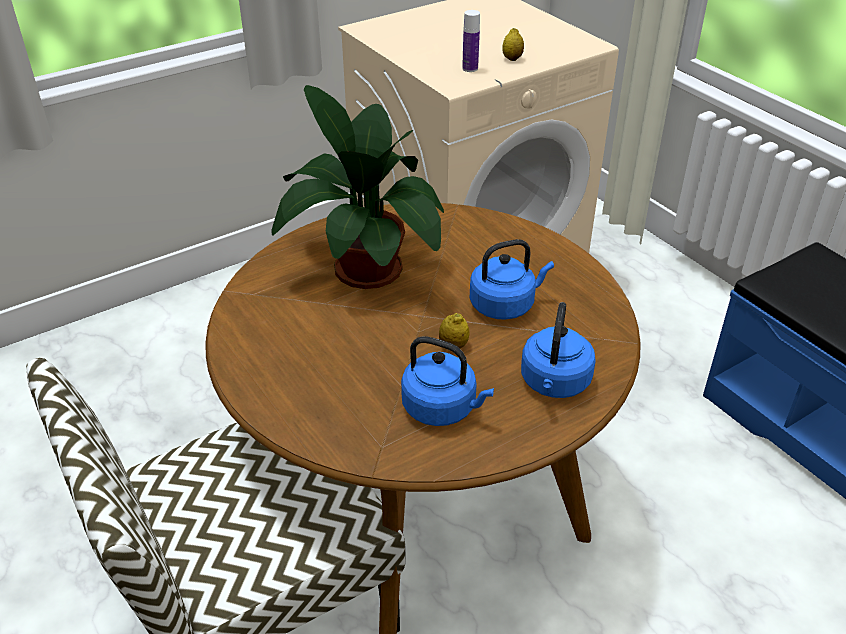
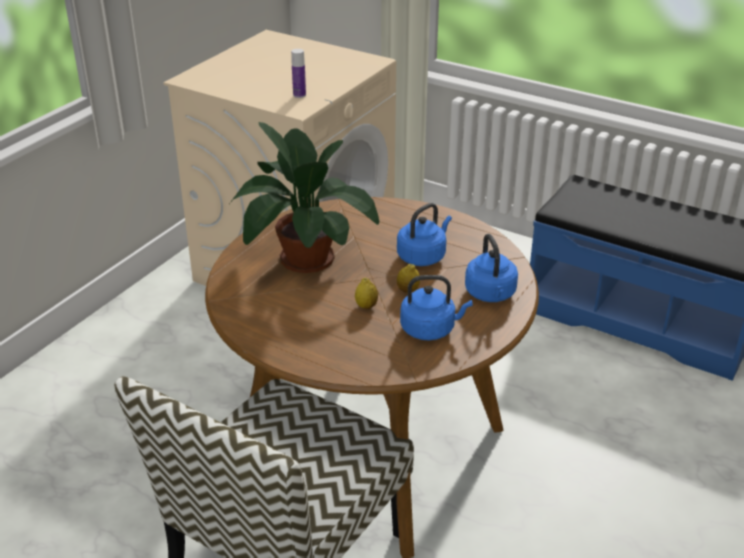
camera: 25 degrees left, 5 degrees down
lemon [502,28,524,61] -> lemon moved to [355,278,378,309]

